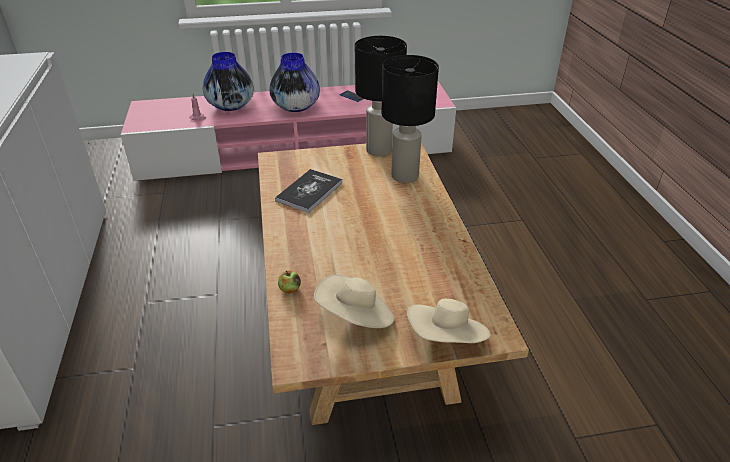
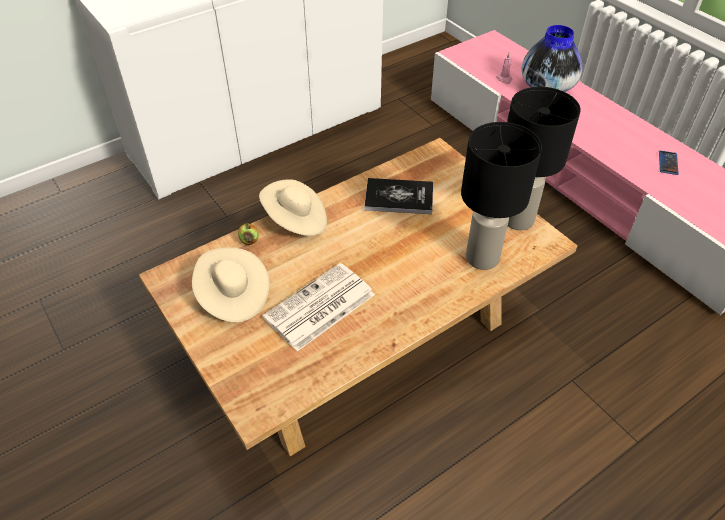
camera: 65 degrees right, 10 degrees up
vase [270,53,320,112] -> none
beige hat [407,299,491,343] -> beige hat moved to [259,179,327,236]
none -> newspaper [262,263,375,351]

